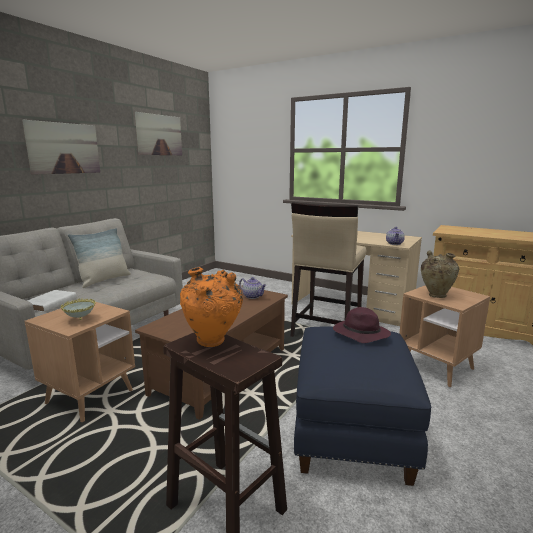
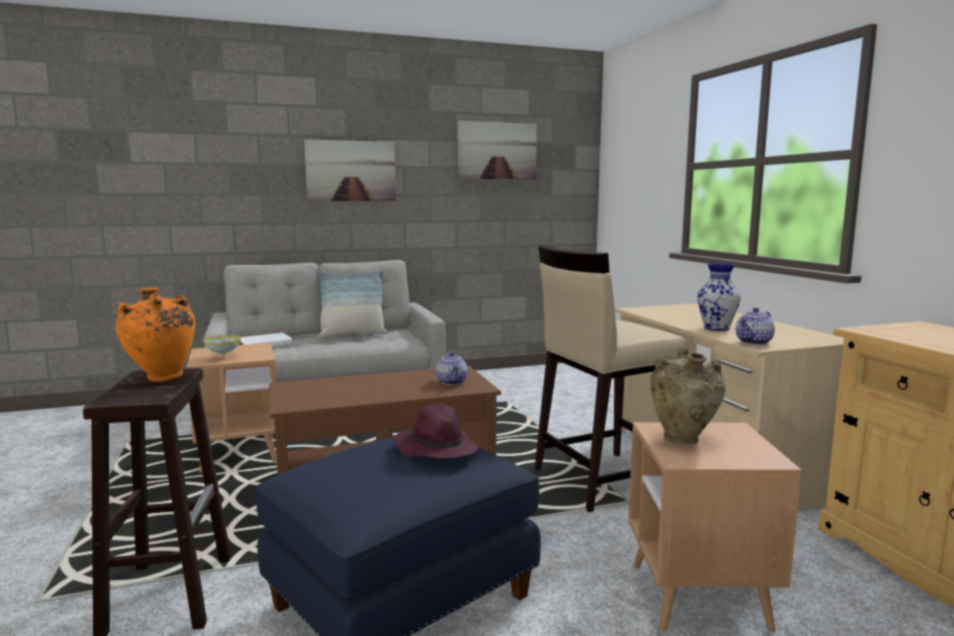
camera: 40 degrees right, 5 degrees down
none -> vase [697,263,741,331]

